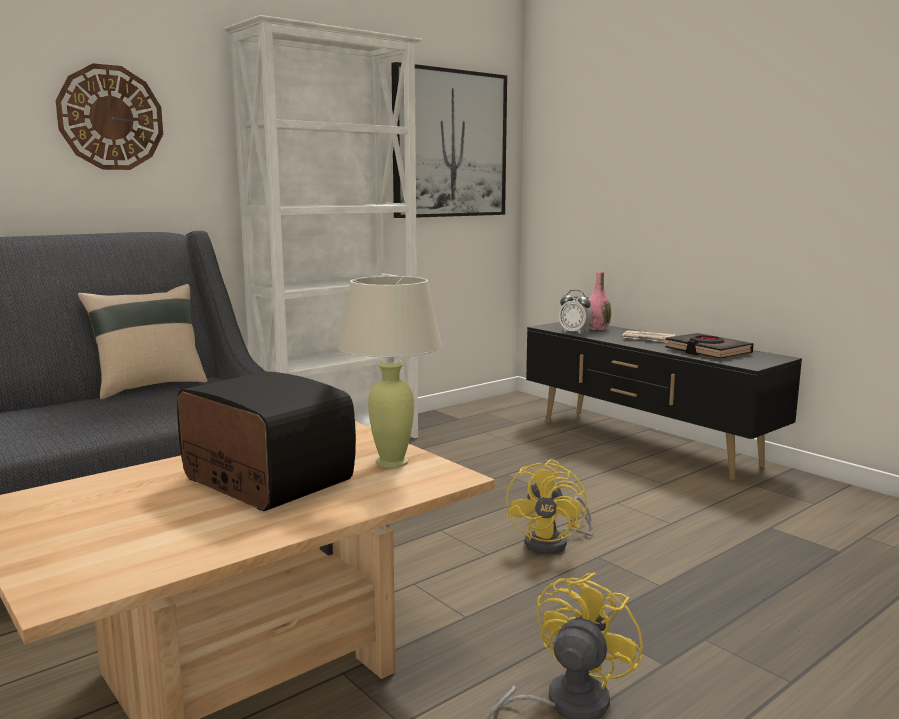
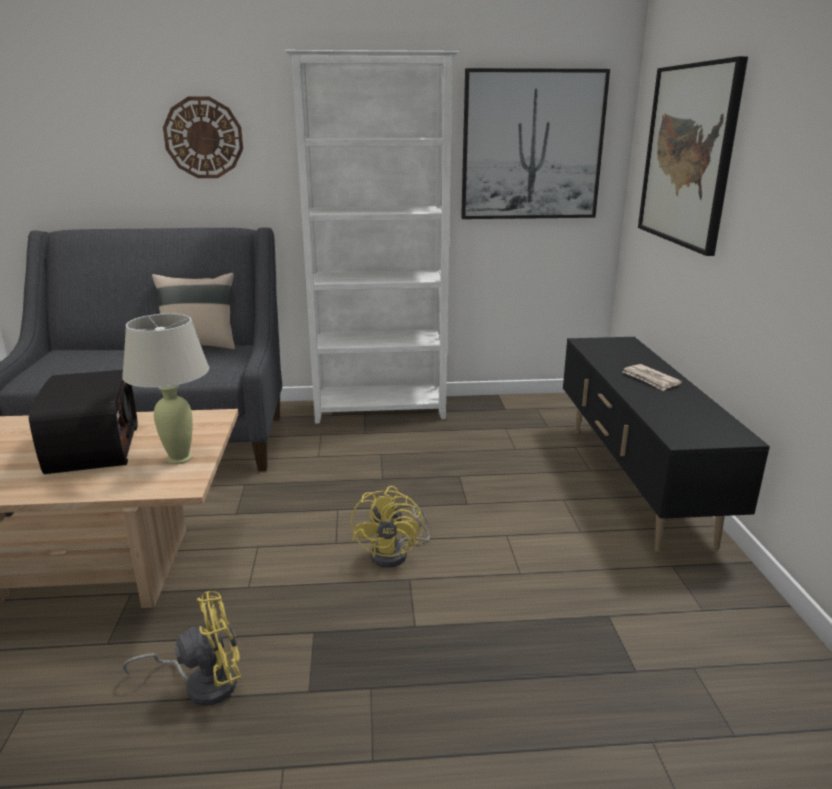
camera: 35 degrees right, 10 degrees up
yellow fan [506,459,593,555] -> yellow fan turned 45 degrees counterclockwise [351,486,430,568]
alarm clock [559,290,592,334] -> none
pink vase [588,272,611,330] -> none
black book [665,333,754,359] -> none
none -> picture [638,56,748,256]

